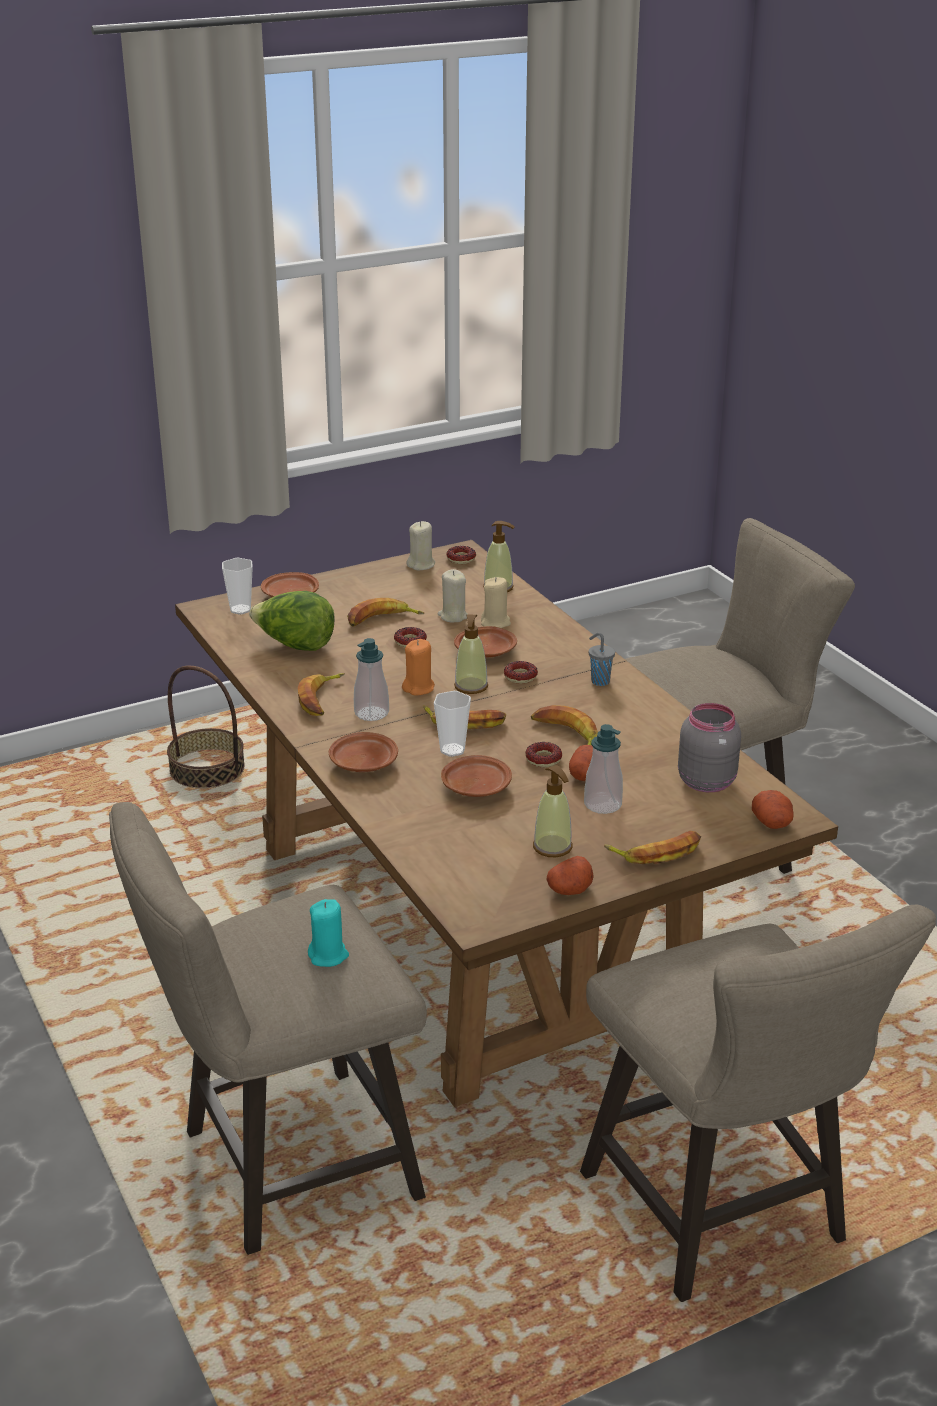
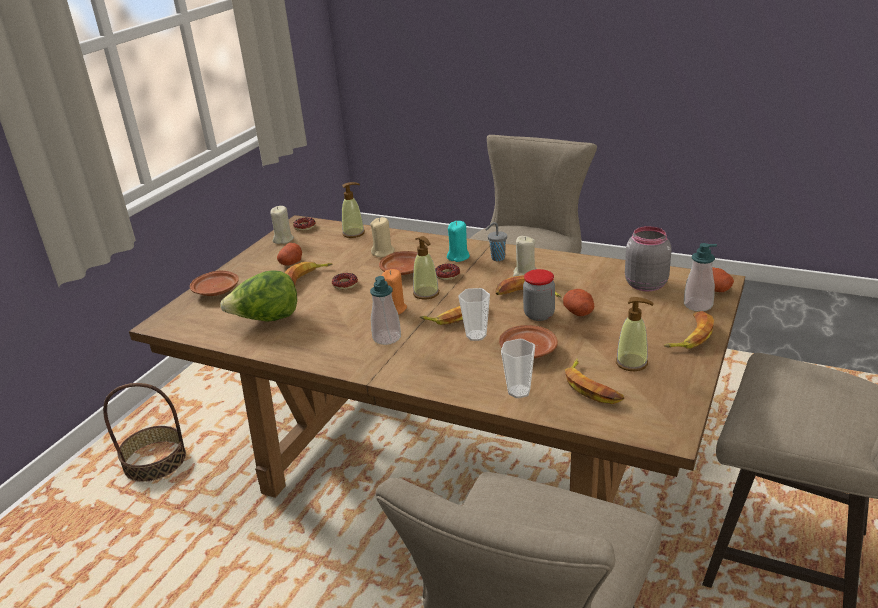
camera: 35 degrees left, 0 degrees up
cup [222,558,253,615] -> cup moved to [501,339,535,398]
banana [298,673,345,716] -> banana moved to [565,358,624,404]
turquoise candle [308,899,349,967] -> turquoise candle moved to [447,221,470,262]
brown plate [329,732,398,772] -> none
beige candle [438,569,467,622] -> beige candle moved to [513,236,537,277]
donut [525,742,562,767] -> jar [523,269,555,321]
potato [547,856,594,895] -> potato moved to [277,243,302,266]
soap dispenser [584,724,623,814] -> soap dispenser moved to [684,243,717,311]

